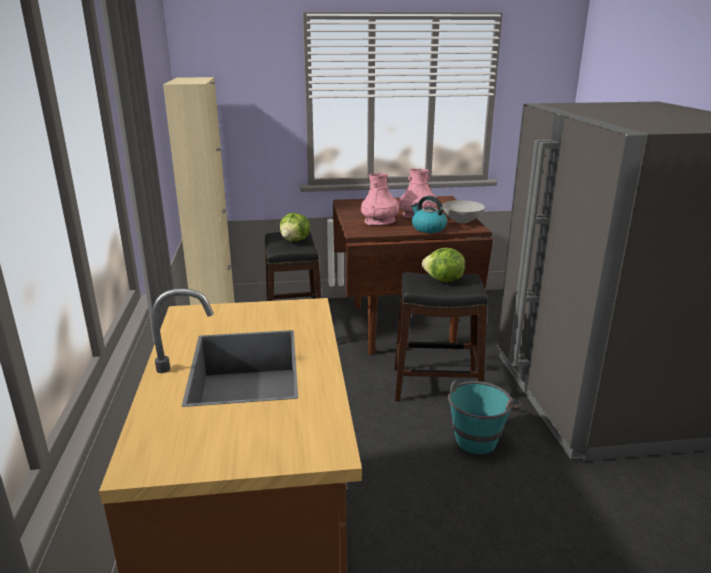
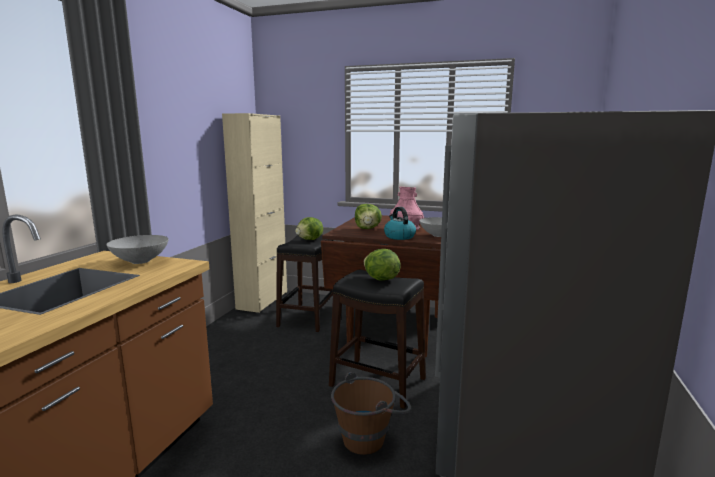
camera: 25 degrees right, 10 degrees down
pink vase [361,173,399,225] -> lettuce [355,204,382,229]
turquoise bucket [448,381,522,454] -> brown bucket [331,372,411,455]
none -> grey bowl [106,235,169,264]

